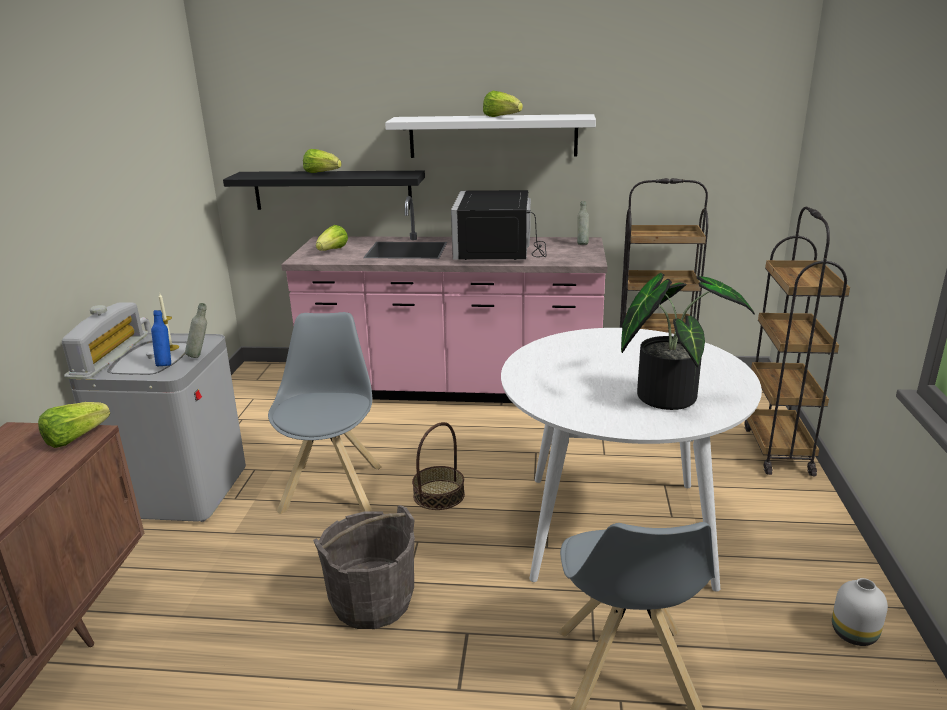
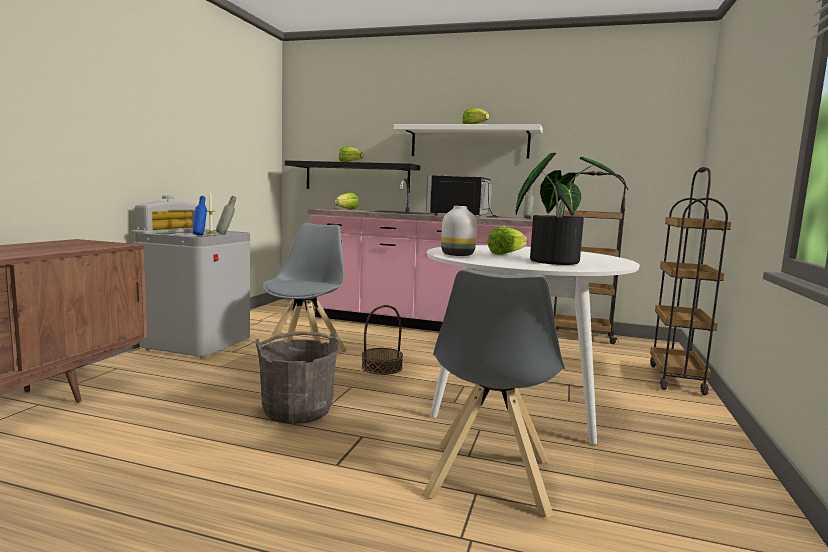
camera: 10 degrees right, 15 degrees down
lettuce [38,402,110,448] -> lettuce moved to [487,226,527,255]
white vase [832,578,888,646] -> white vase moved to [441,206,477,256]

